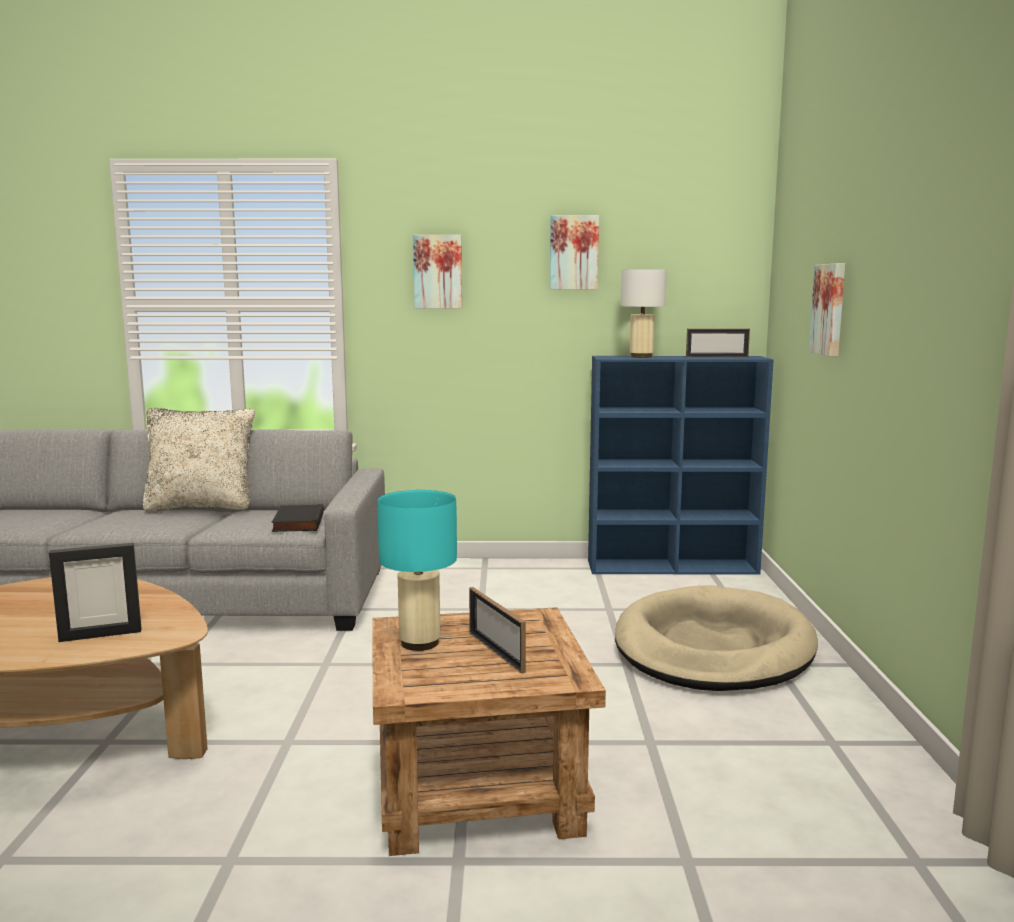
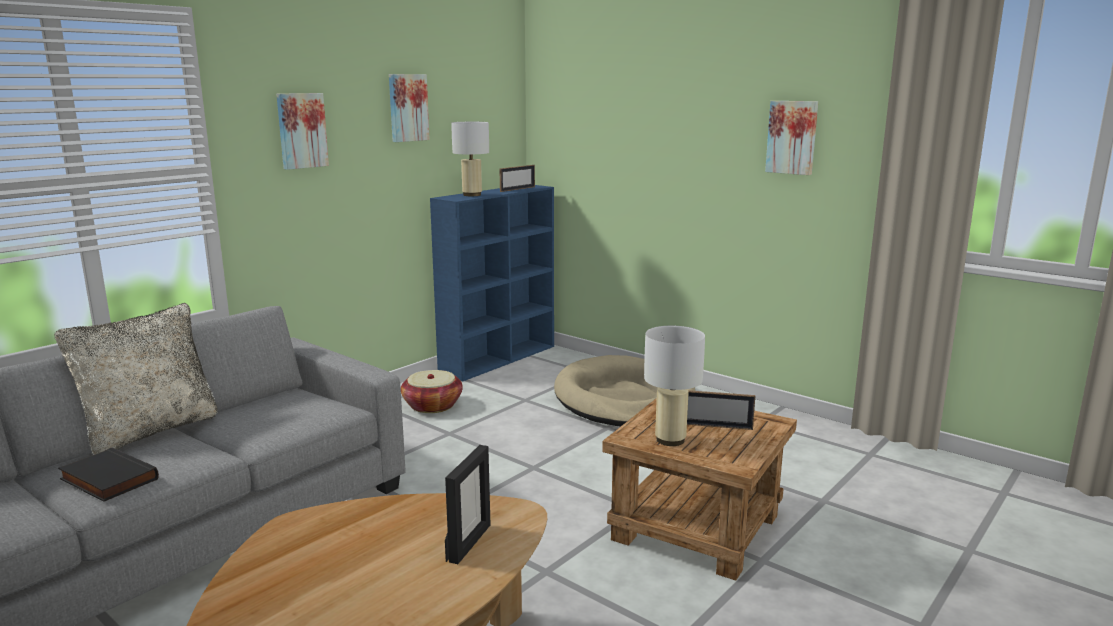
camera: 50 degrees left, 5 degrees up
black book [272,504,324,532] -> black book moved to [58,447,159,502]
turquoise table lamp [377,490,457,651] -> white table lamp [644,326,705,446]
picture [809,263,845,356] -> picture moved to [765,101,818,175]
none -> basket [401,370,463,413]

